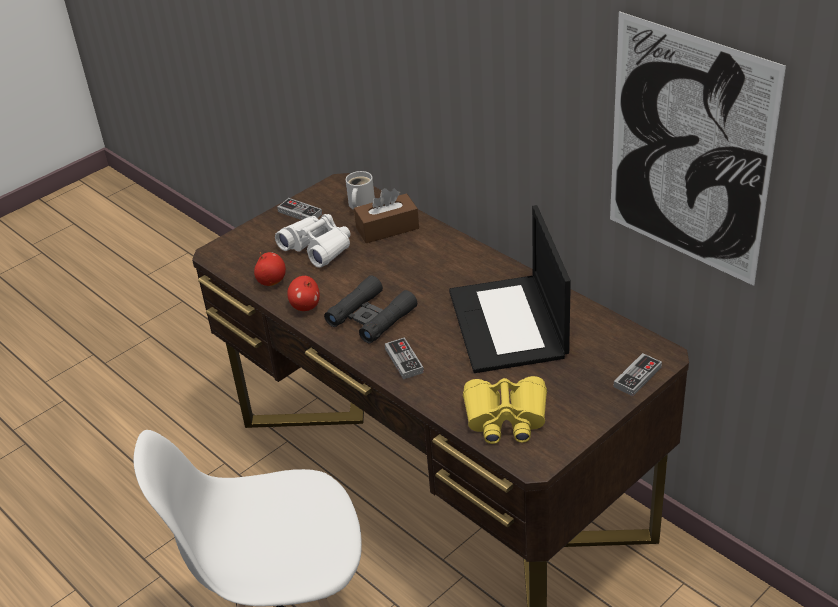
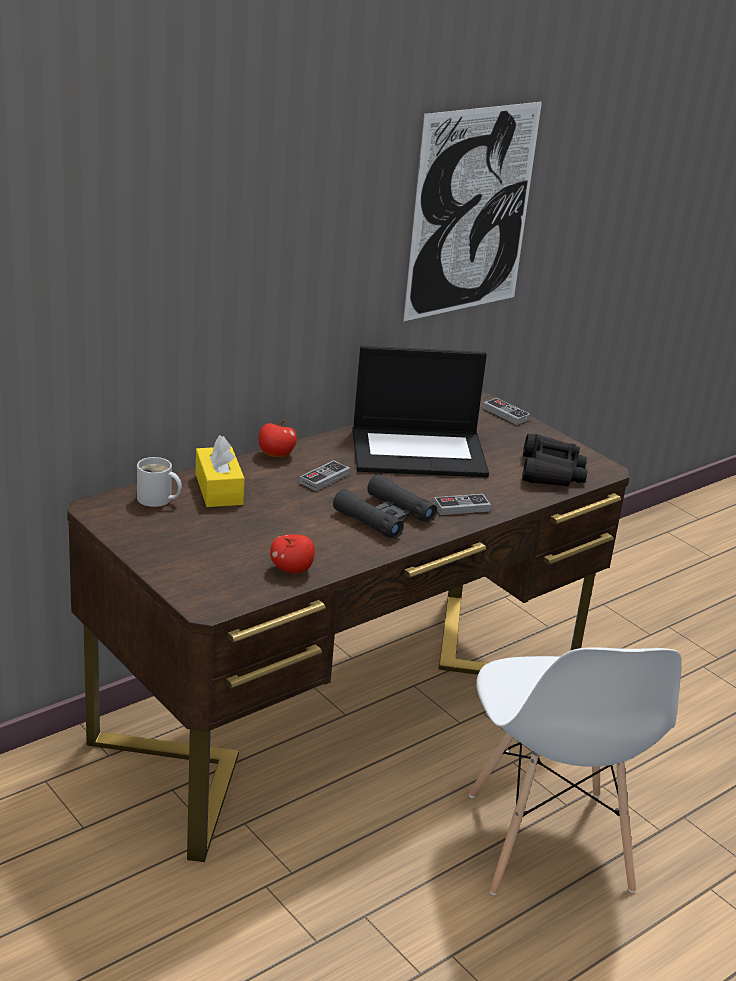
camera: 90 degrees left, 10 degrees down
white binoculars [275,214,351,268] -> none
game controller [277,198,322,220] -> game controller moved to [300,460,350,491]
apple [287,276,320,311] -> apple moved to [259,420,297,457]
brown tissue box [354,188,419,243] -> yellow tissue box [196,435,245,507]
yellow binoculars [463,376,547,444] -> black binoculars [522,434,588,487]

